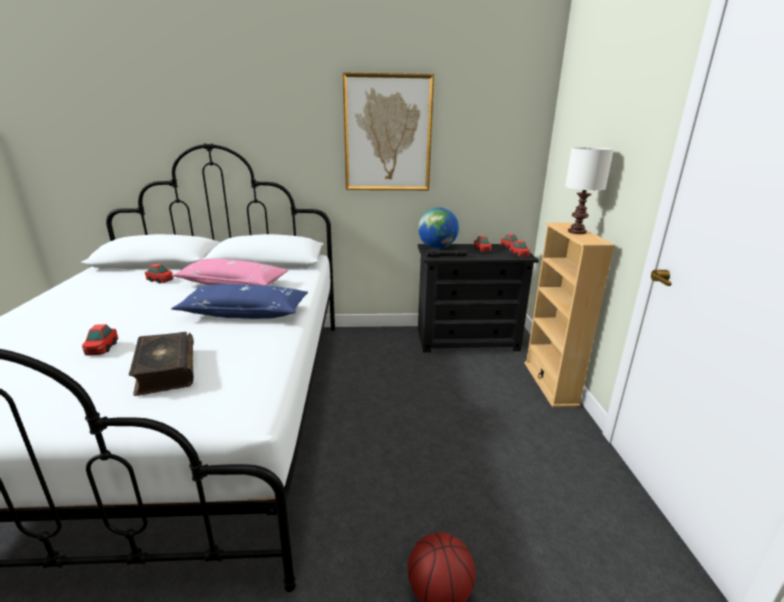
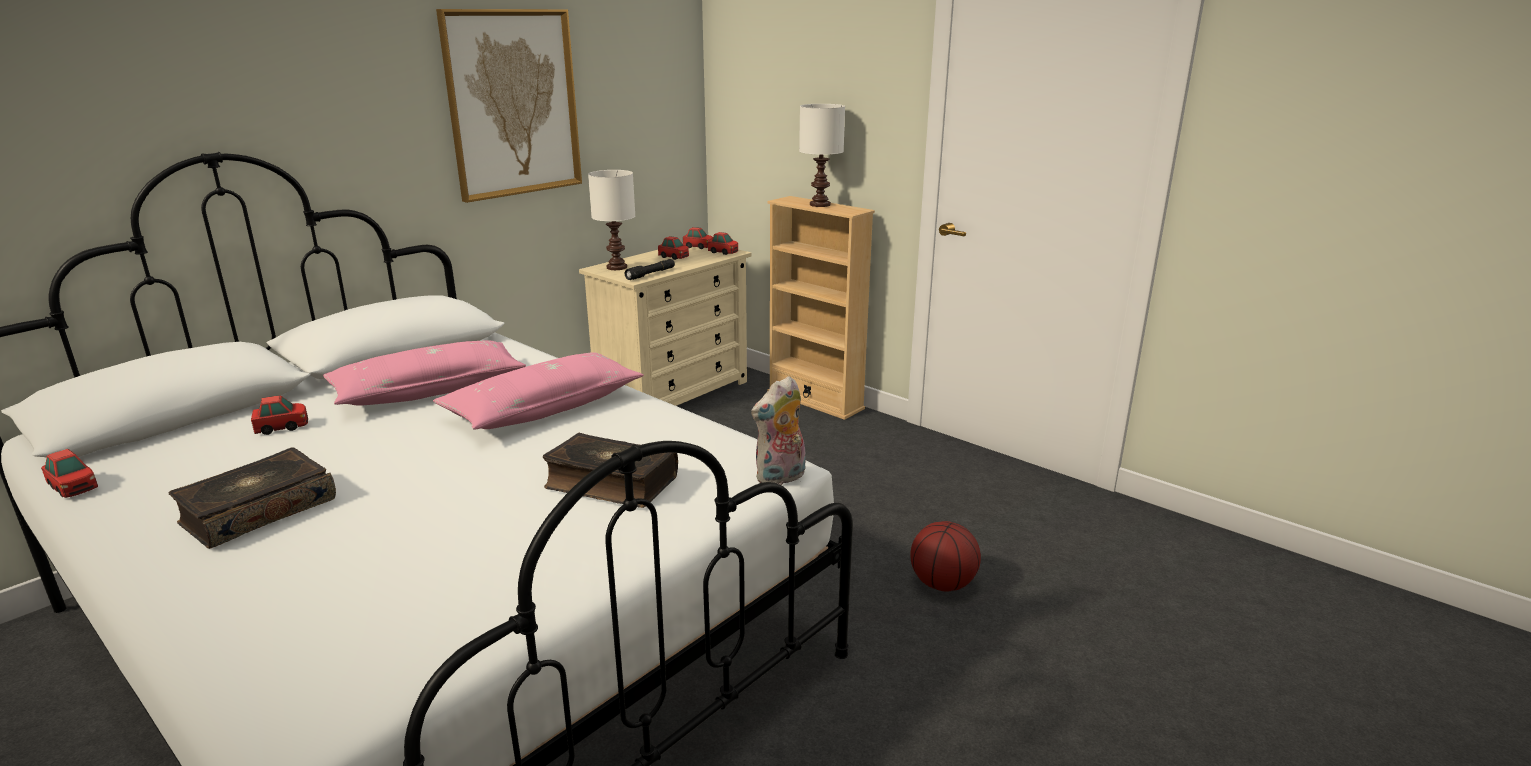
camera: 45 degrees left, 0 degrees up
toy car [82,324,118,356] -> toy car moved to [41,449,98,498]
blue pillow [171,284,308,319] -> pink pillow [433,352,644,430]
globe [418,207,459,249] -> white table lamp [588,170,635,270]
black dresser [418,244,539,353] -> beige dresser [579,247,752,406]
none -> book [169,448,336,549]
none -> plush toy [751,376,806,485]

